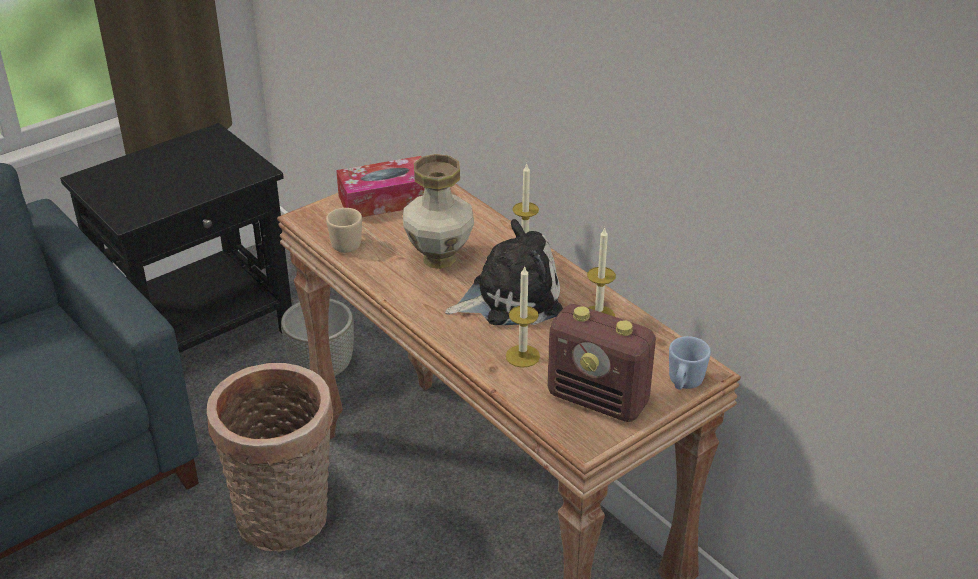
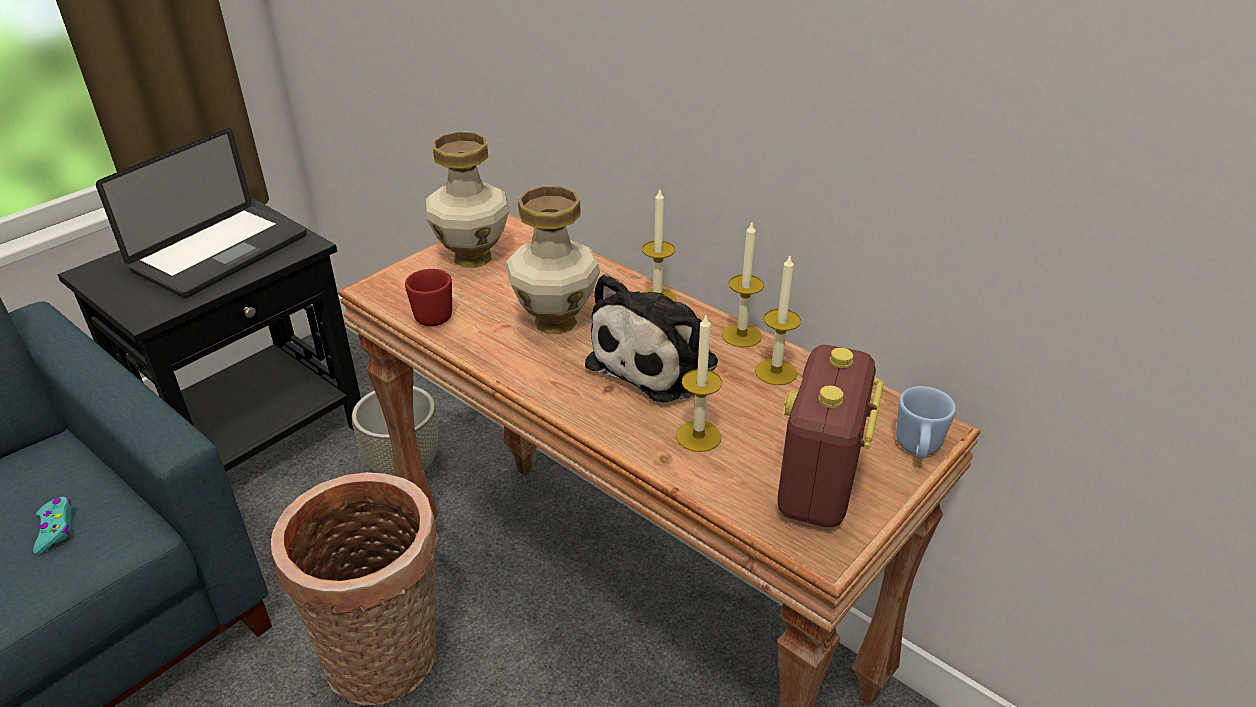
camera: 10 degrees left, 0 degrees up
beige mug [326,208,362,253] -> red mug [405,269,452,326]
tissue box [336,156,425,217] -> vase [426,131,509,268]
plush toy [445,219,563,325] -> plush toy turned 150 degrees clockwise [585,274,718,403]
radio [547,304,656,422] -> radio turned 90 degrees clockwise [777,345,884,527]
none -> turquoise game controller [33,497,71,555]
none -> laptop [96,128,307,298]
none -> candle [722,223,764,347]

